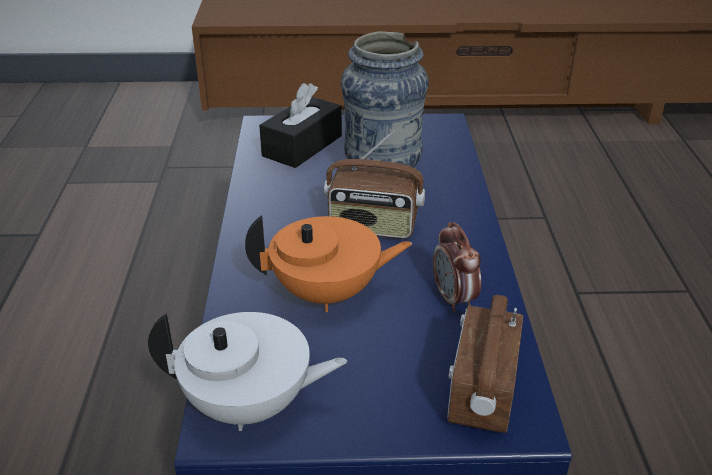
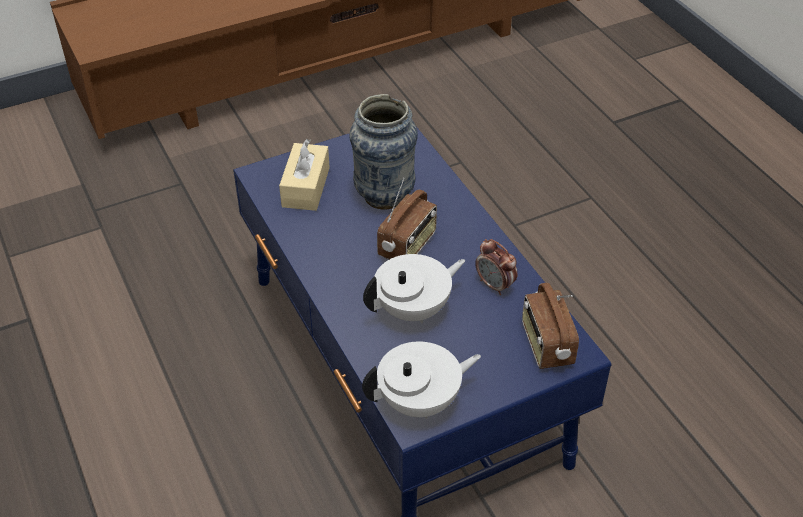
camera: 25 degrees left, 10 degrees up
orange teapot [245,215,412,312] -> white teapot [363,254,465,323]
black tissue box [259,83,342,168] -> beige tissue box [279,139,330,211]
radio [324,130,425,239] -> radio turned 45 degrees counterclockwise [377,178,437,259]

